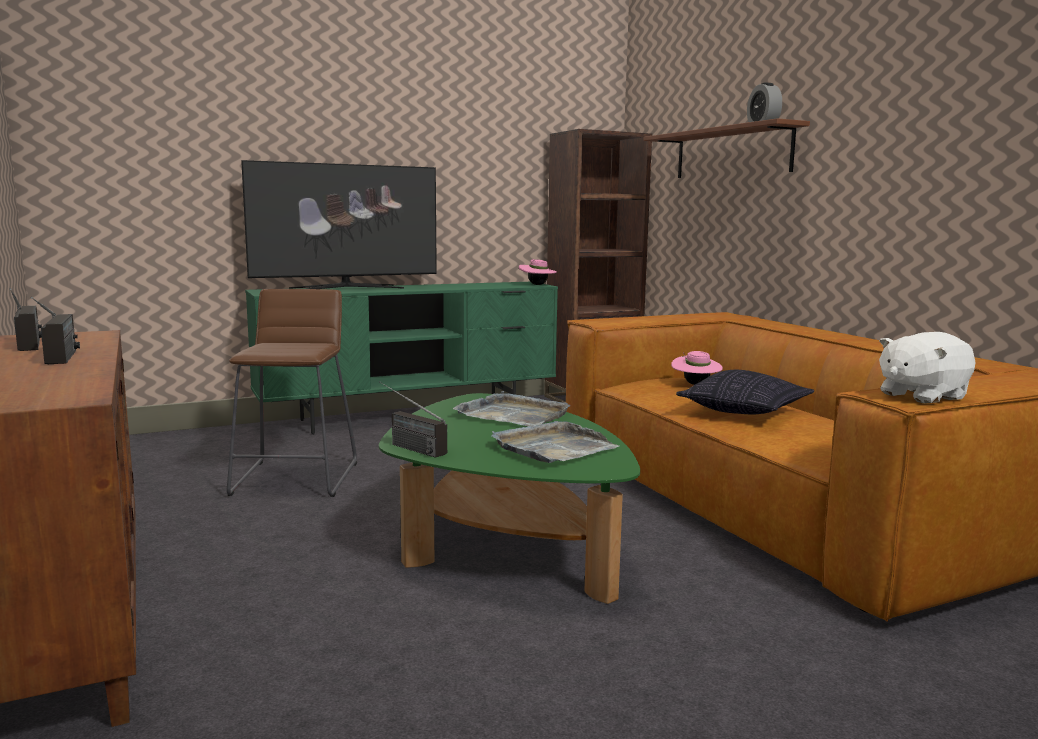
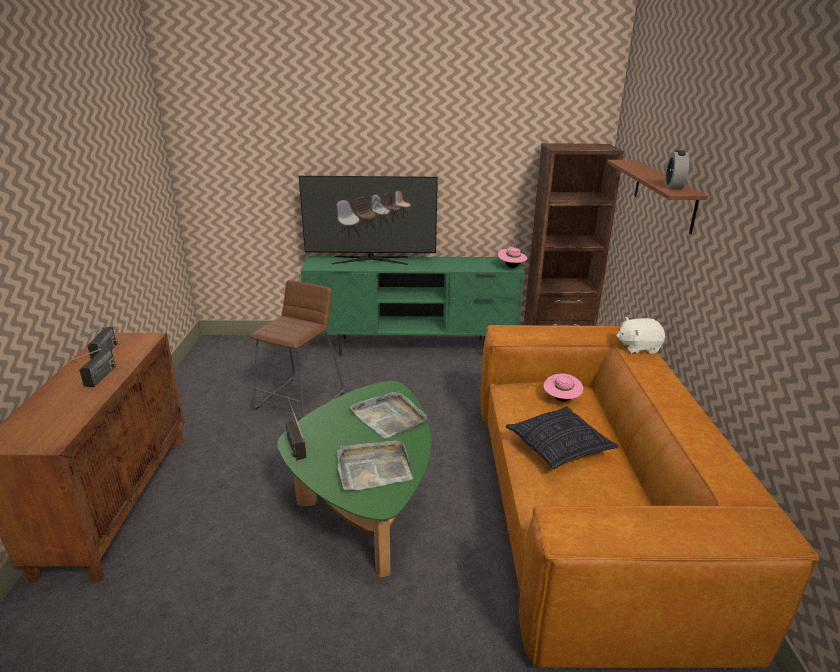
camera: 25 degrees right, 15 degrees up
white plush toy [879,332,976,404] -> white plush toy moved to [616,317,665,354]

